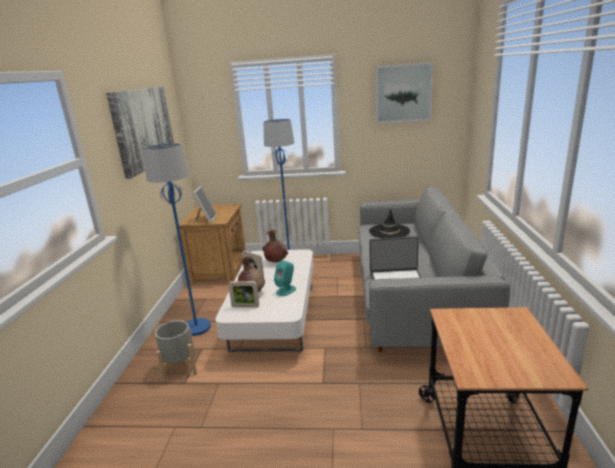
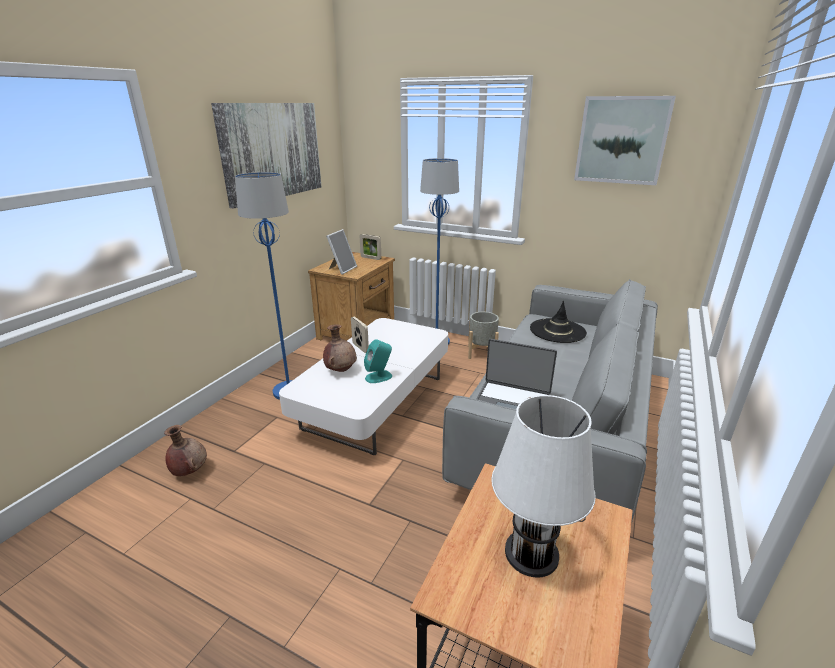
camera: 20 degrees right, 5 degrees up
grey planter [155,320,197,382] -> grey planter moved to [468,312,499,359]
picture frame [228,281,259,308] -> picture frame moved to [360,234,381,260]
brown vase [263,230,288,262] -> brown vase moved to [164,425,207,476]
none -> white table lamp [491,395,596,578]

